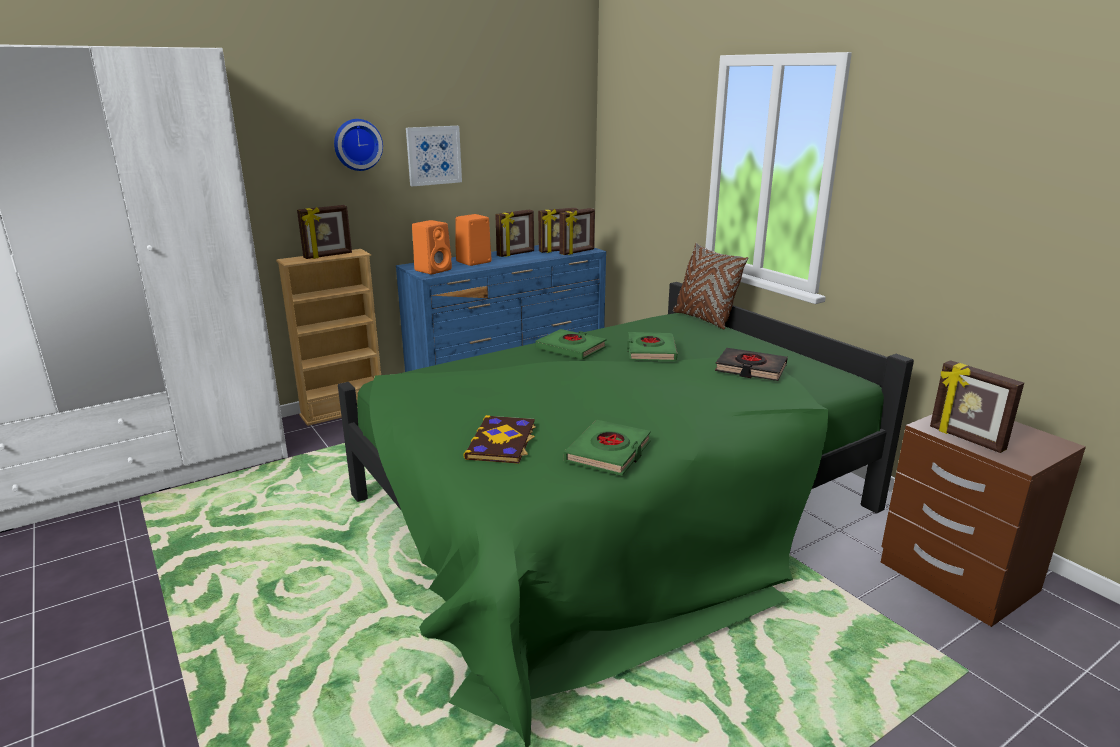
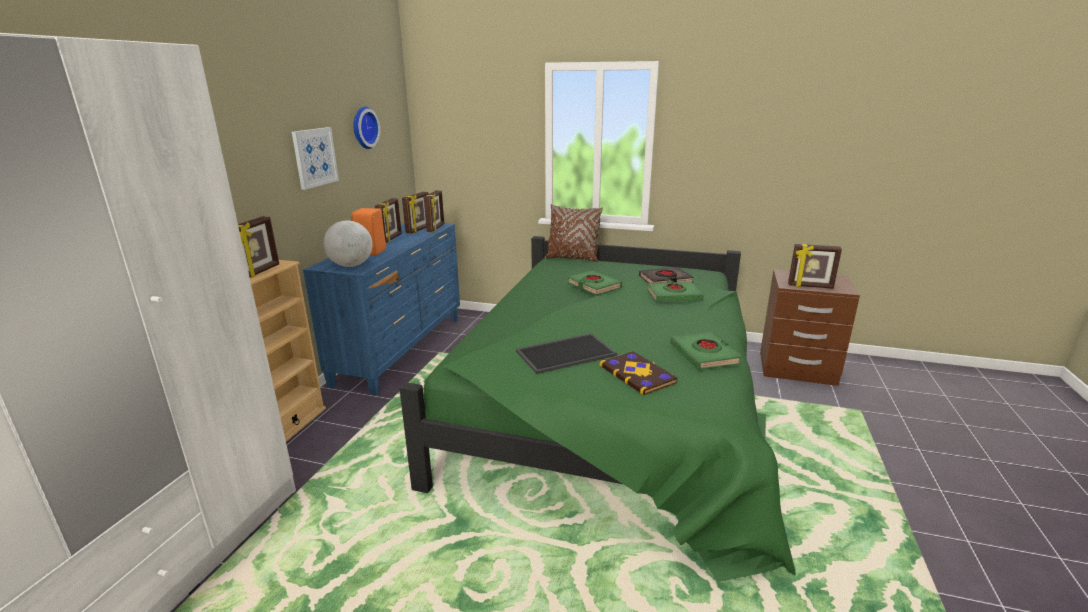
camera: 40 degrees left, 0 degrees up
wall clock [334,119,383,171] -> wall clock moved to [353,107,381,149]
orange speaker [412,220,452,275] -> globe [324,220,372,267]
green book [536,329,606,360] -> green book moved to [647,281,703,302]
none -> tray [516,333,617,374]

